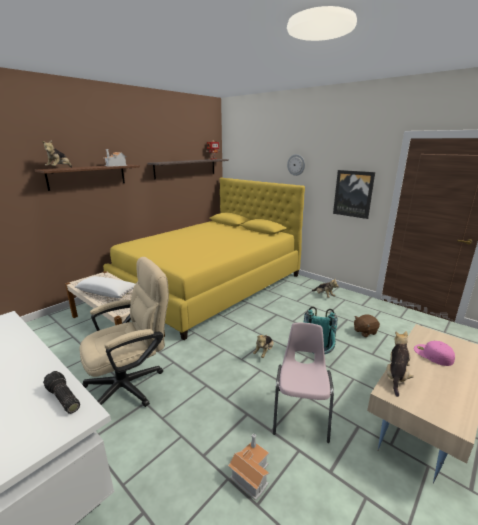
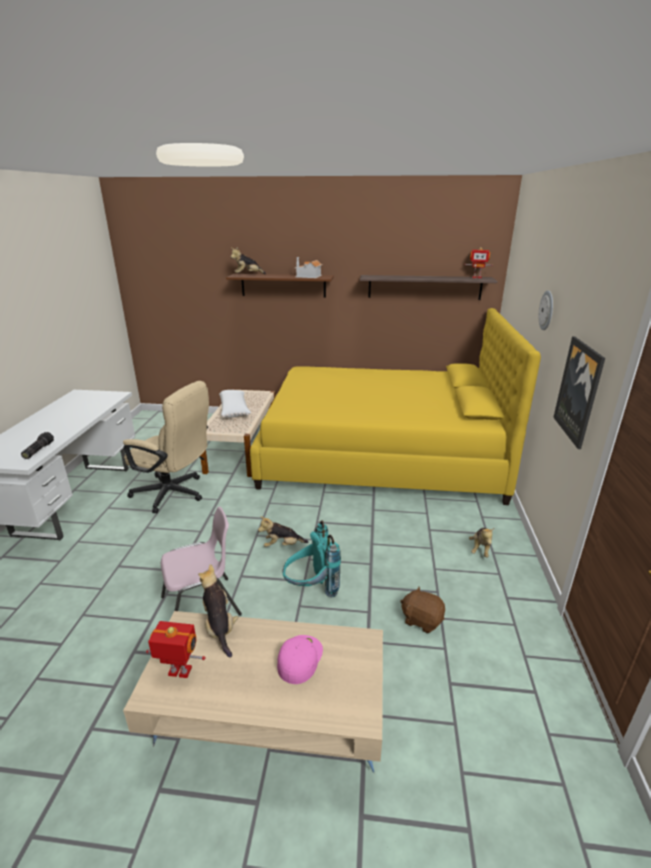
camera: 55 degrees right, 5 degrees up
toy house [228,433,269,500] -> none
plush toy [387,331,414,397] -> plush toy turned 105 degrees counterclockwise [198,564,238,658]
none -> toy robot [146,621,205,678]

